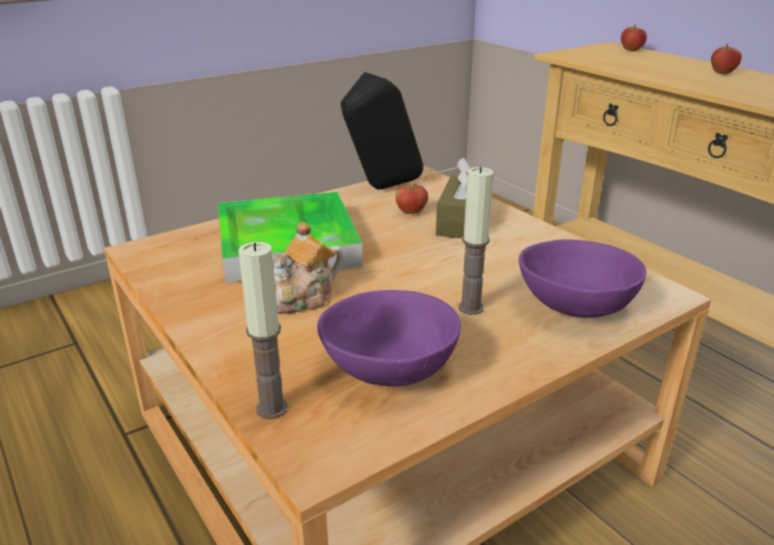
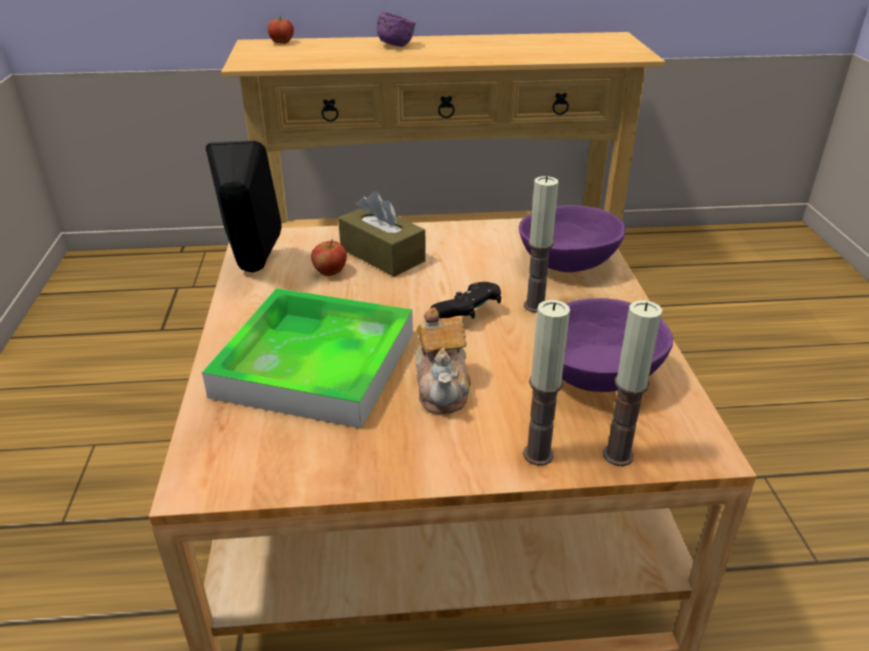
camera: 60 degrees left, 5 degrees up
apple [711,44,742,74] -> purple mug [377,12,416,47]
none -> black game controller [430,282,501,319]
none -> candle [523,300,570,466]

